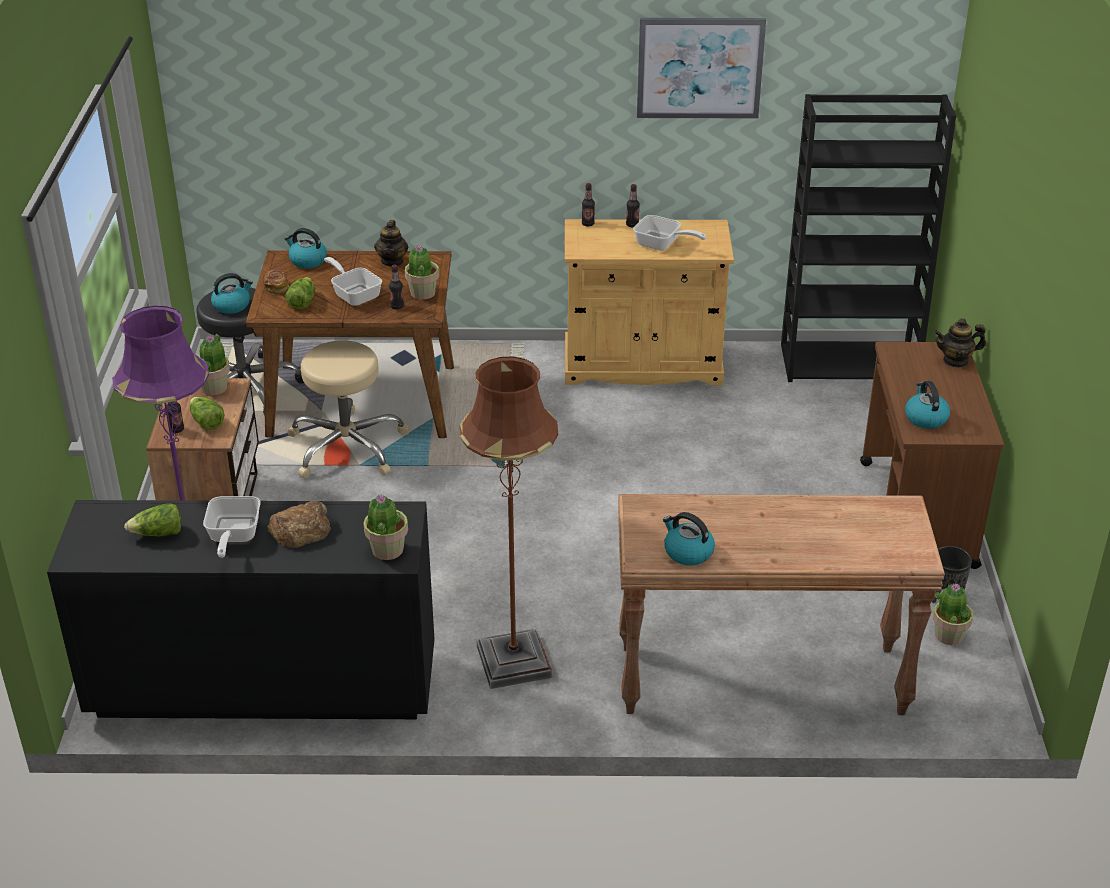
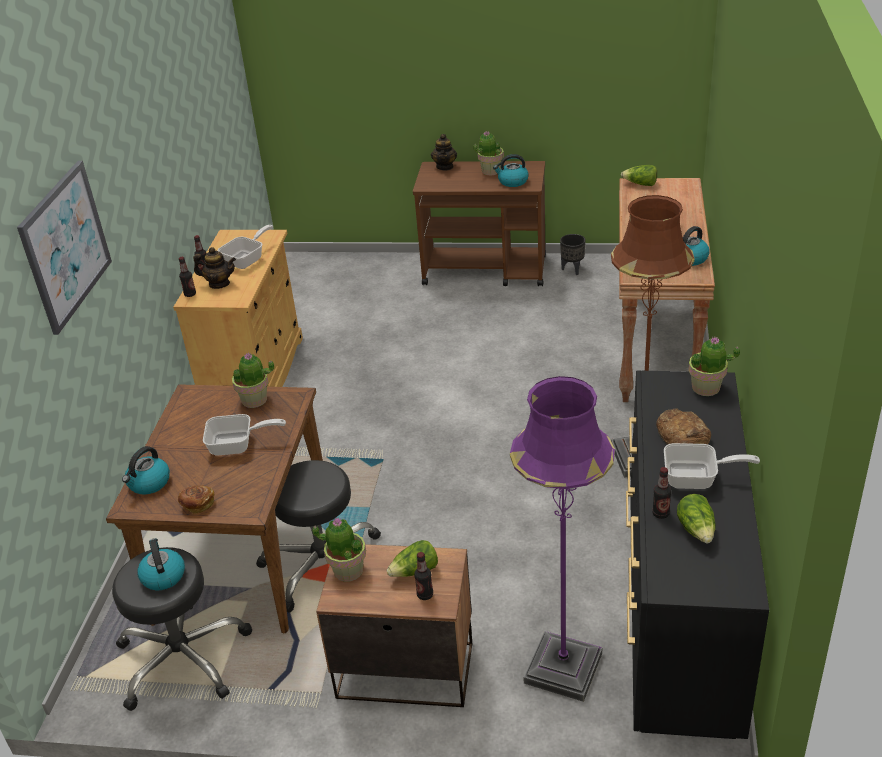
camera: 80 degrees left, 0 degrees up
lettuce [285,277,315,309] -> lettuce moved to [621,165,657,186]
beige stool [287,340,410,478] -> black stool [256,460,381,613]
frying pan [324,257,382,306] -> frying pan turned 150 degrees counterclockwise [203,414,286,455]
teapot [374,220,408,267] -> teapot moved to [193,247,236,289]
bottle [389,264,404,310] -> bottle moved to [652,467,671,519]
picture [637,18,766,119] -> picture moved to [17,161,112,335]
black bookcase [781,94,956,382] -> none
potted plant [933,583,973,645] -> potted plant moved to [473,131,504,175]

